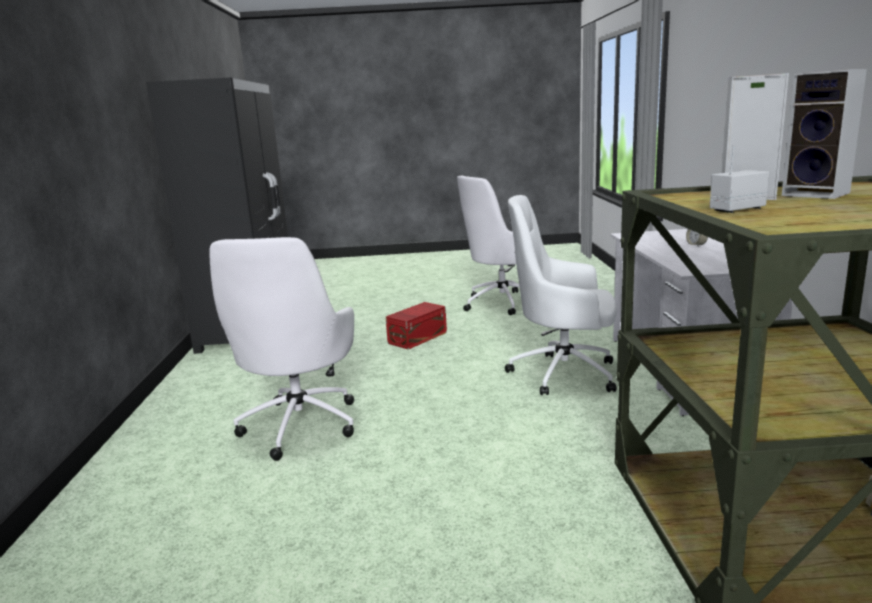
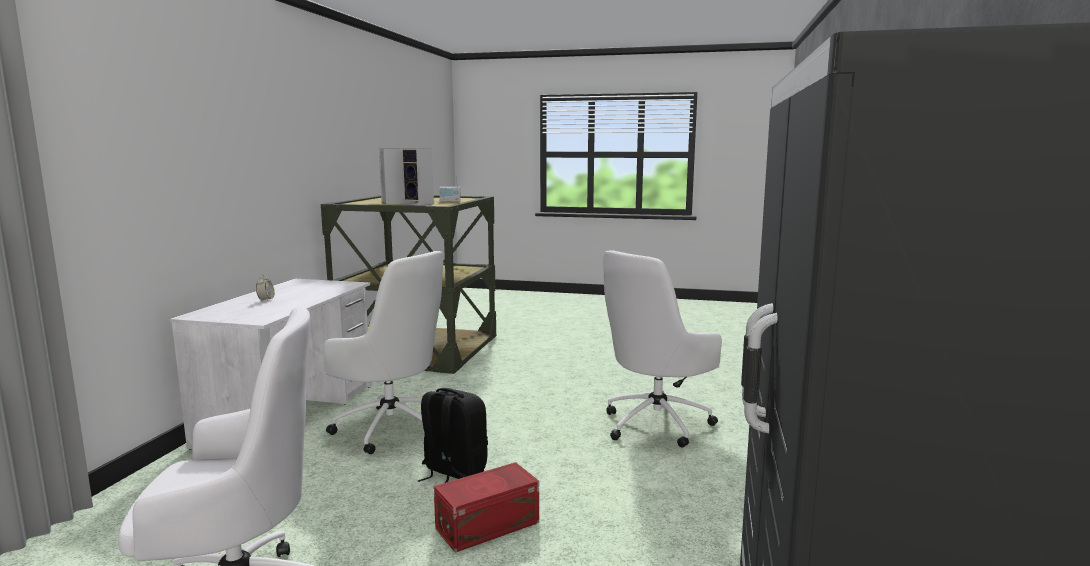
camera: 165 degrees left, 5 degrees down
white office chair [209,237,354,461] -> white office chair turned 150 degrees counterclockwise [603,250,722,448]
none -> black backpack [418,388,488,483]

